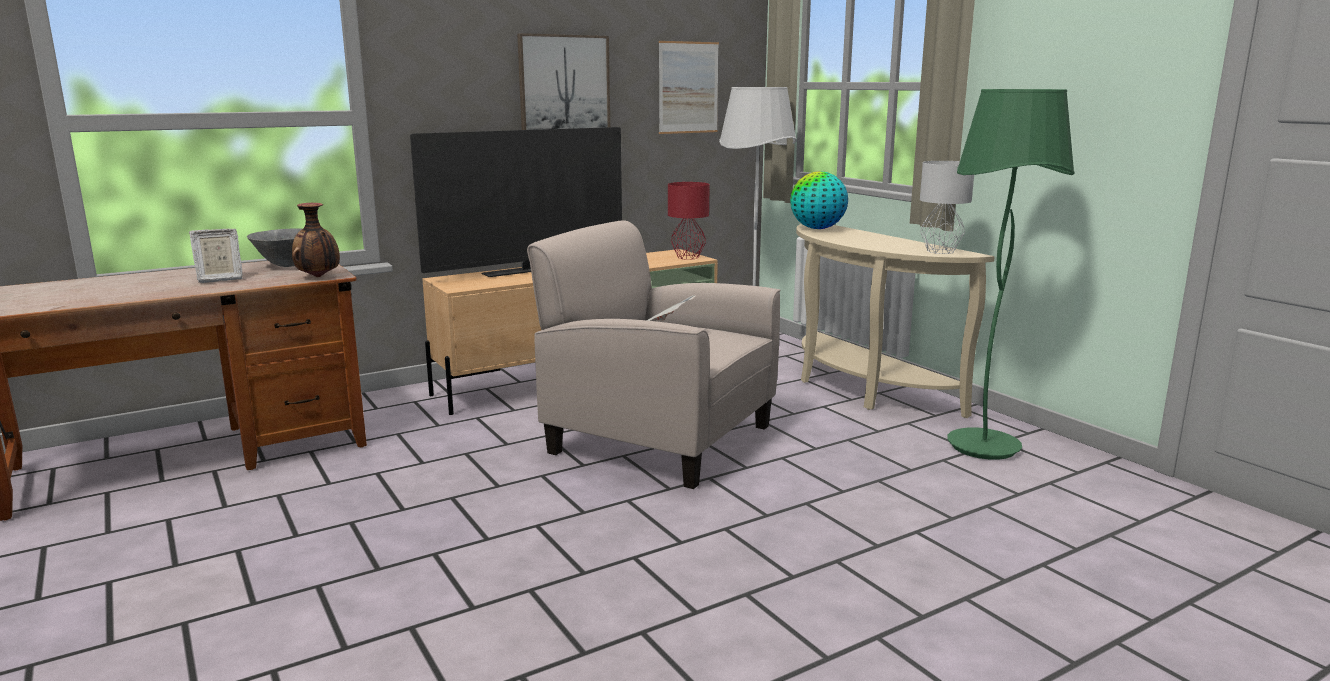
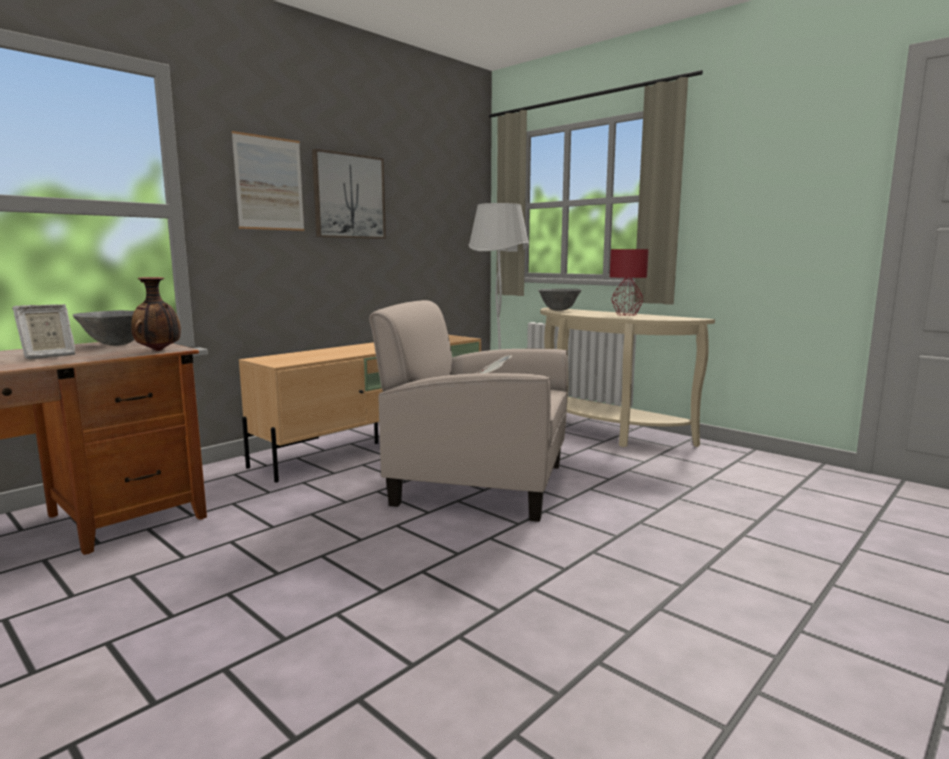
camera: 15 degrees left, 5 degrees down
television [410,127,622,277] -> none
picture [659,41,719,134] -> picture moved to [232,131,304,231]
red table lamp [668,182,710,260] -> red table lamp moved to [610,249,649,316]
globe [790,171,848,229] -> grey bowl [538,289,581,311]
grey table lamp [920,161,974,254] -> none
green floor lamp [947,89,1075,460] -> none

